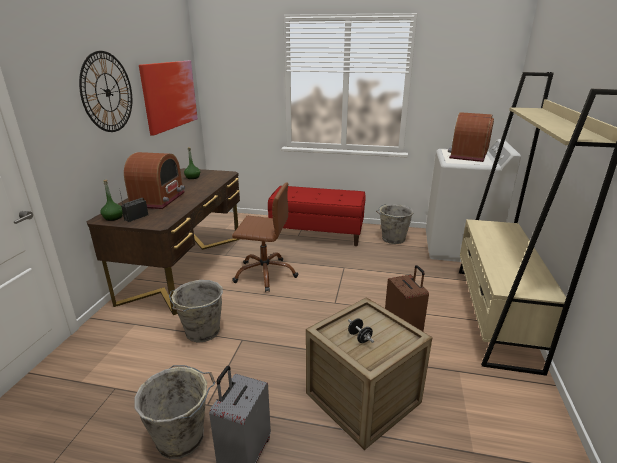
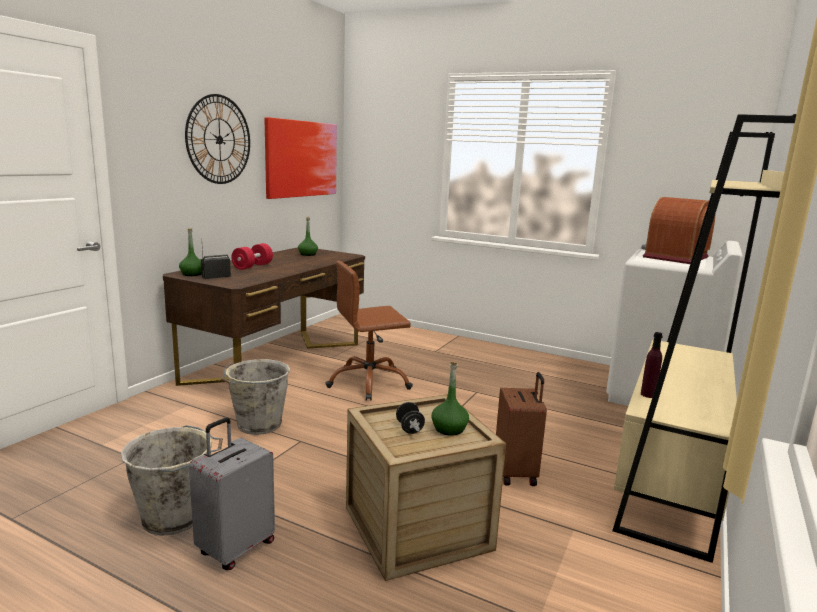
camera: 15 degrees right, 10 degrees down
radio [124,152,185,209] -> red dumbbell [231,243,273,270]
brown office chair [232,182,298,292] -> brown office chair turned 135 degrees clockwise [325,261,413,401]
red bench [268,186,366,246] -> none
grey bucket [376,204,413,244] -> none
none -> green bottle [431,361,469,436]
none -> purple bottle [641,332,663,398]

